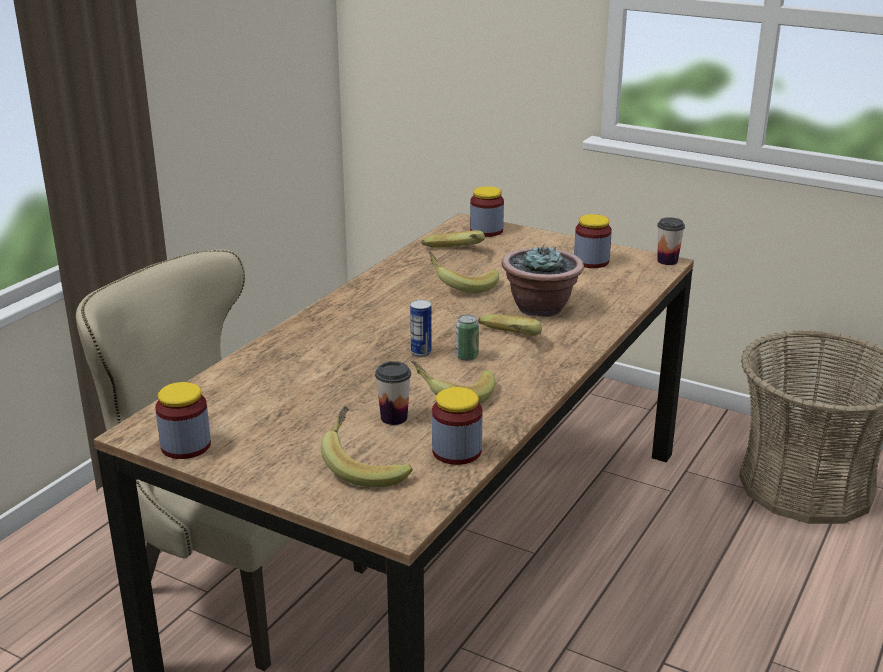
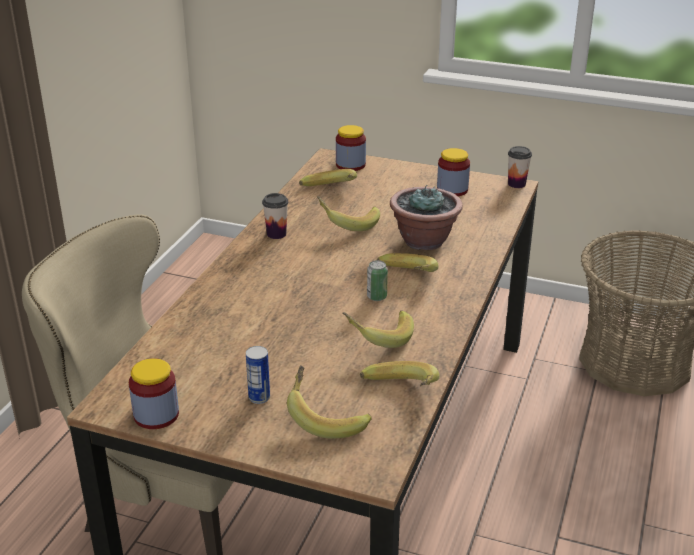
camera: 10 degrees left, 5 degrees up
cup [375,361,411,425] -> cup moved to [262,193,288,239]
can [410,300,432,357] -> can moved to [246,346,270,404]
jar [432,387,483,465] -> banana [360,361,440,386]

